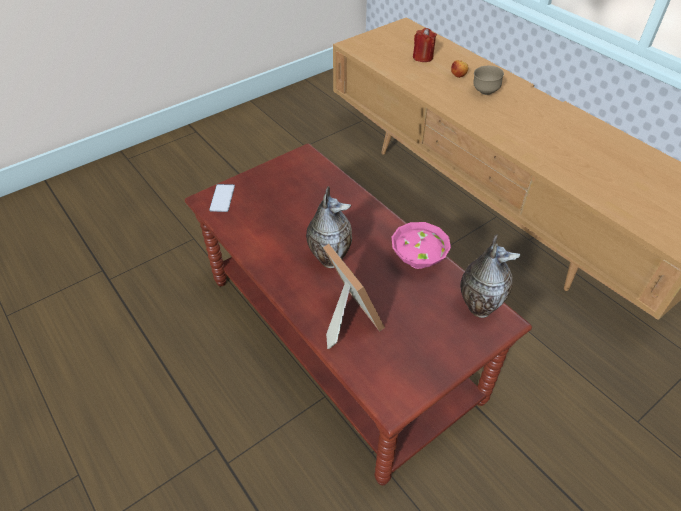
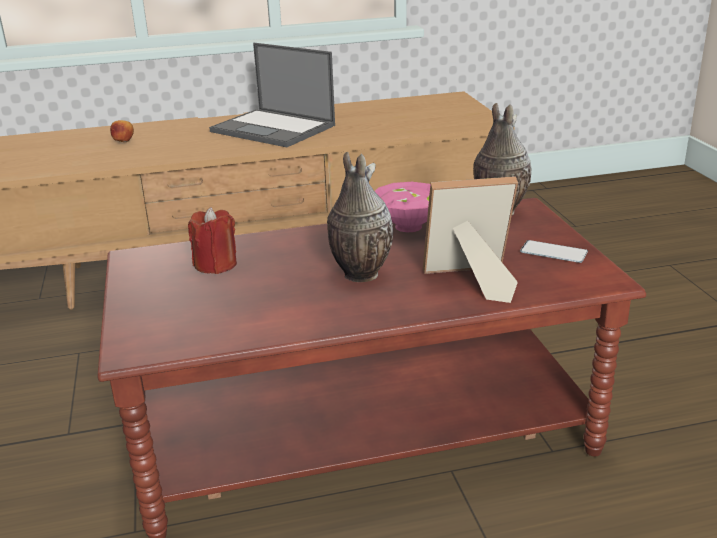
camera: 65 degrees left, 20 degrees down
phone [209,184,235,212] -> phone moved to [520,240,588,263]
red candle [413,28,437,62] -> red candle moved to [188,207,237,274]
brown bowl [473,66,504,95] -> none
none -> laptop [209,43,335,147]

